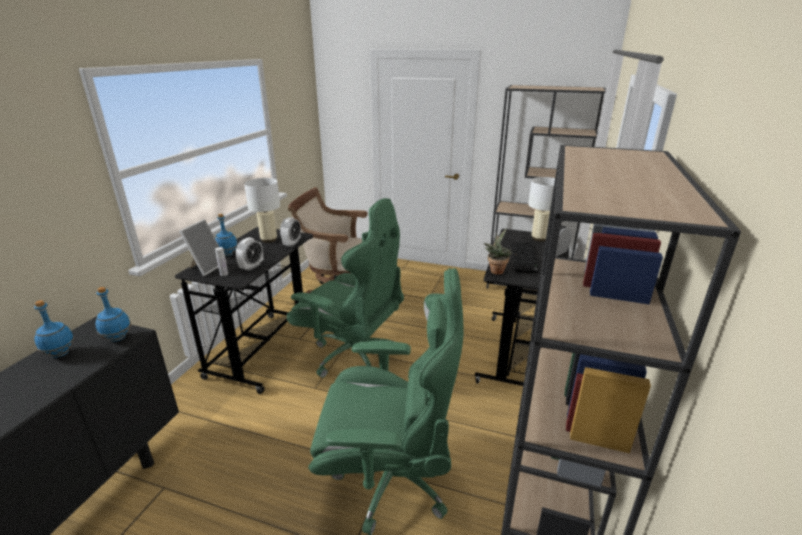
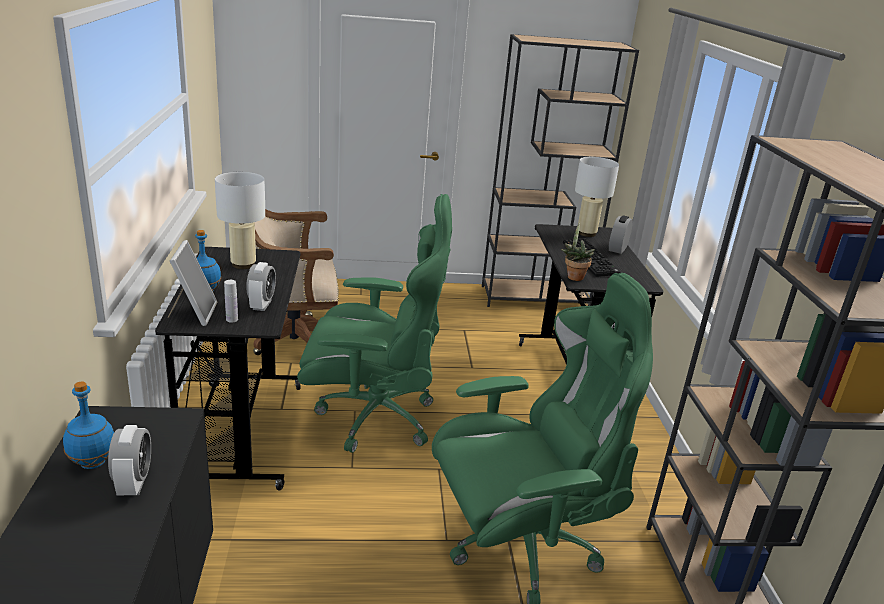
camera: 25 degrees left, 0 degrees up
blue bottle [96,287,131,342] -> none
alarm clock [280,217,301,247] -> alarm clock moved to [108,425,151,495]

